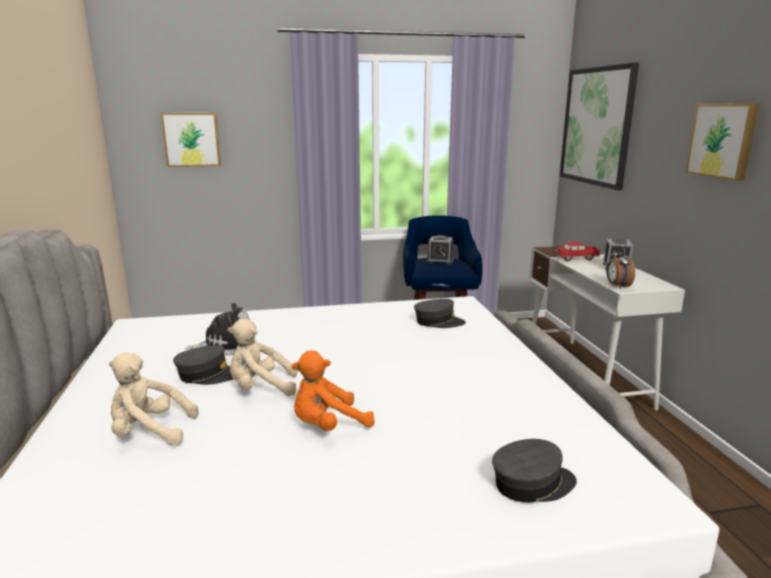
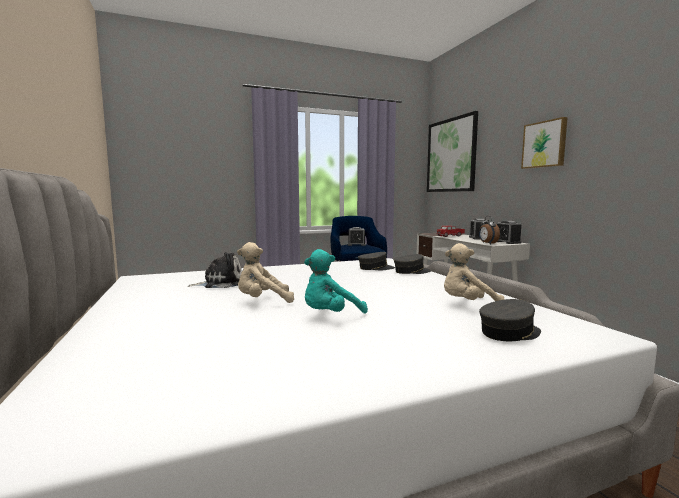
camera: 10 degrees left, 10 degrees down
beige plush toy [109,353,199,445] -> beige plush toy moved to [444,243,505,301]
picture [161,113,221,167] -> none
grey cap [173,345,233,385] -> grey cap moved to [394,254,431,274]
orange plush toy [291,350,375,431] -> turquoise plush toy [304,249,368,314]
none -> alarm clock [496,221,522,244]

